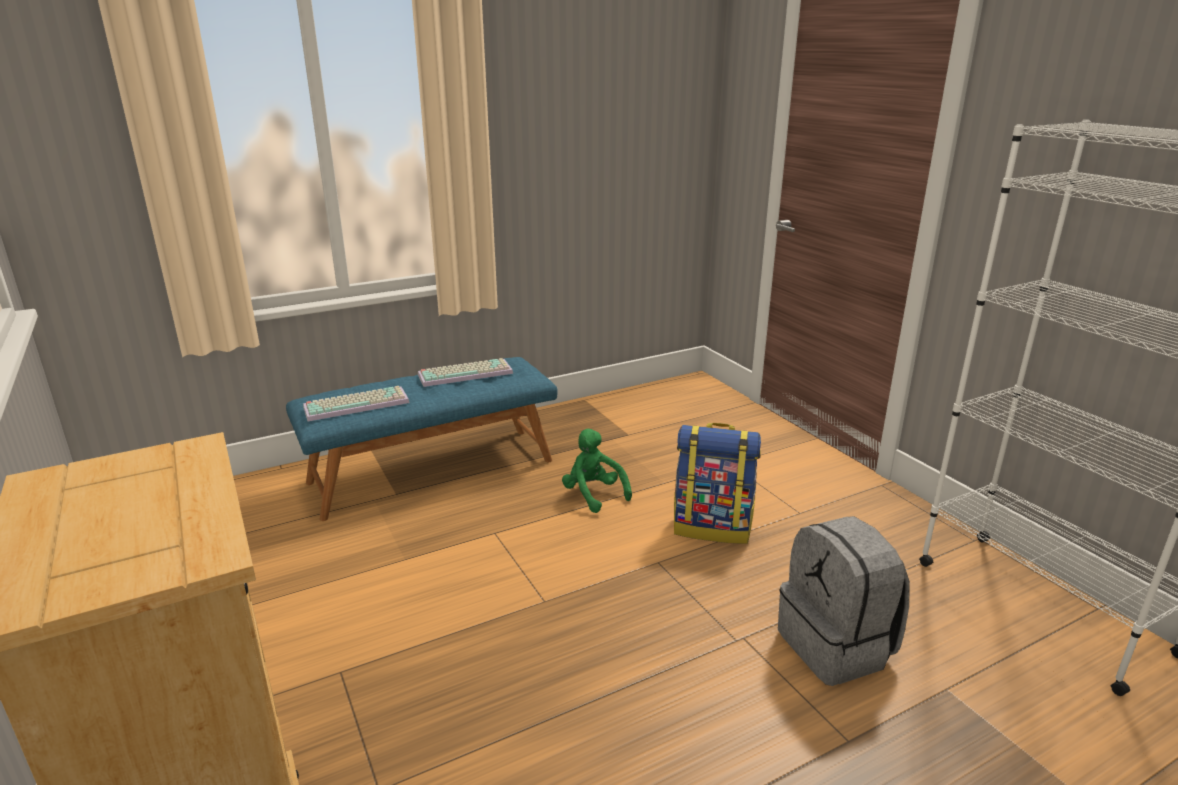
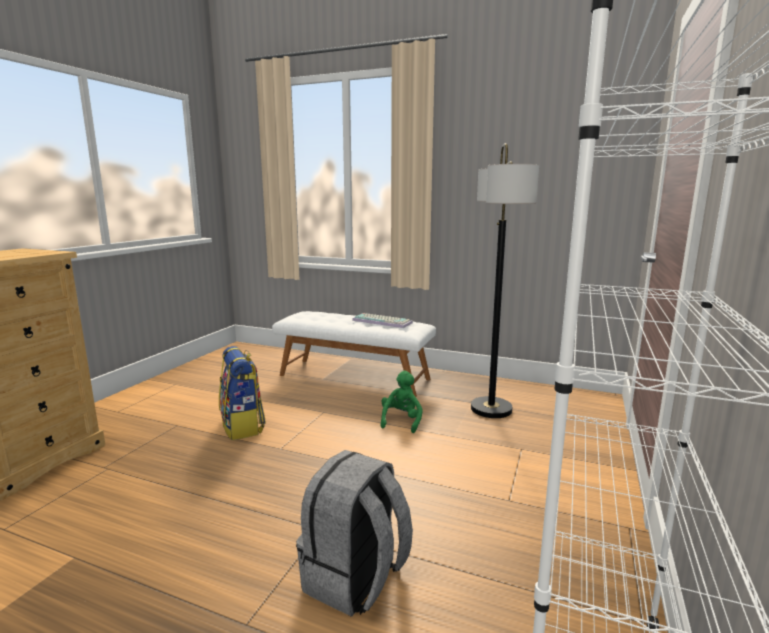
camera: 50 degrees right, 10 degrees down
blue bench [286,357,558,521] -> white bench [272,311,436,397]
keyboard [303,386,410,421] -> none
backpack [674,423,761,544] -> backpack moved to [219,346,266,440]
none -> floor lamp [471,143,539,418]

